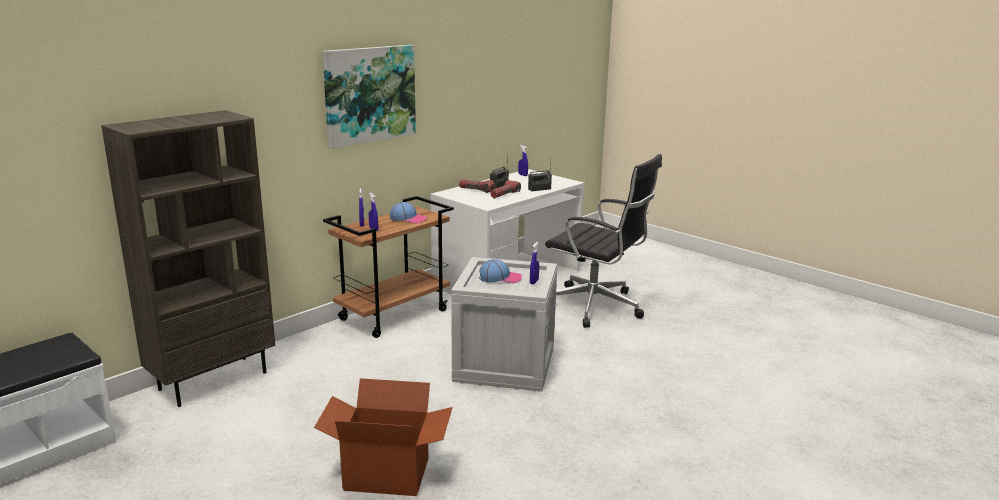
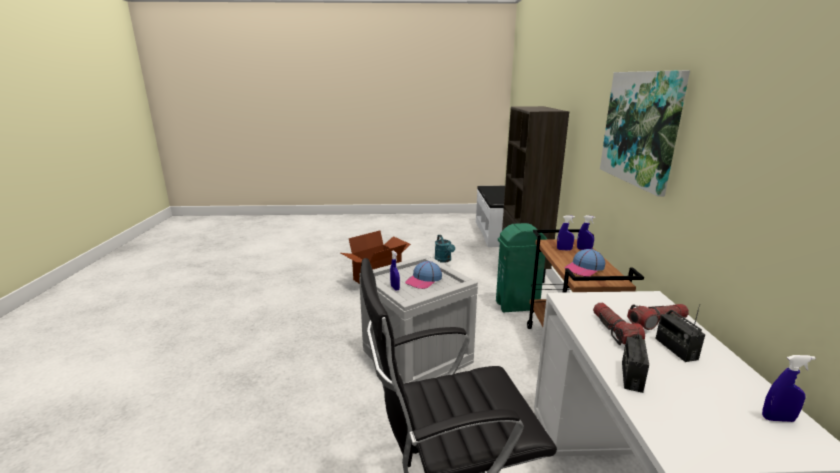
camera: 135 degrees right, 0 degrees up
none -> turquoise watering can [435,235,455,263]
none -> green trash can [496,223,548,312]

